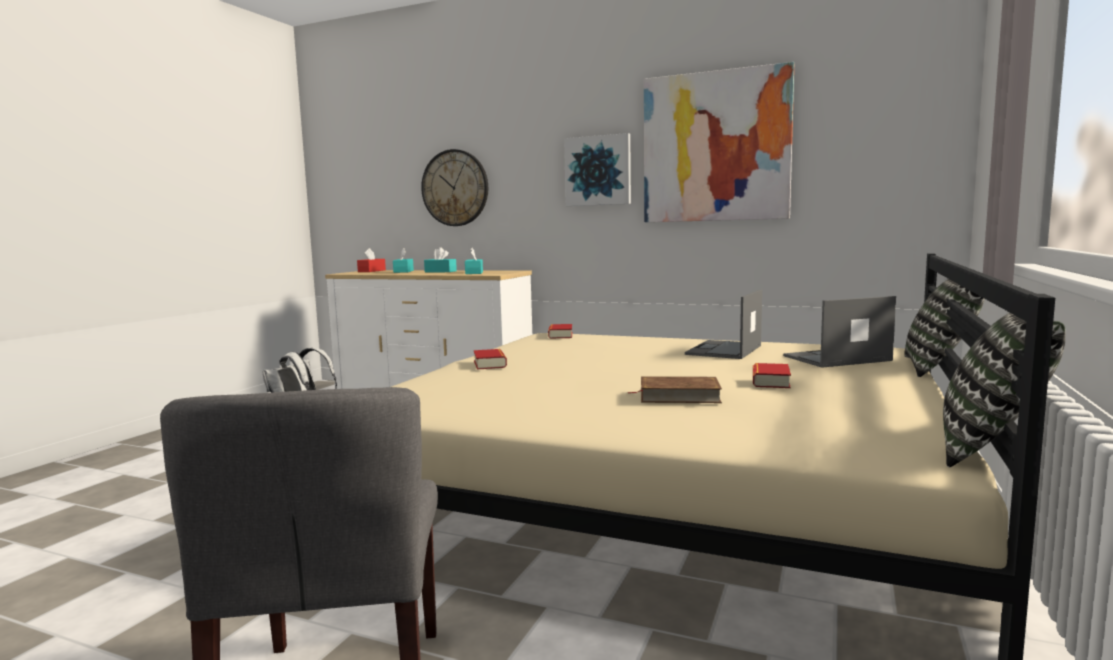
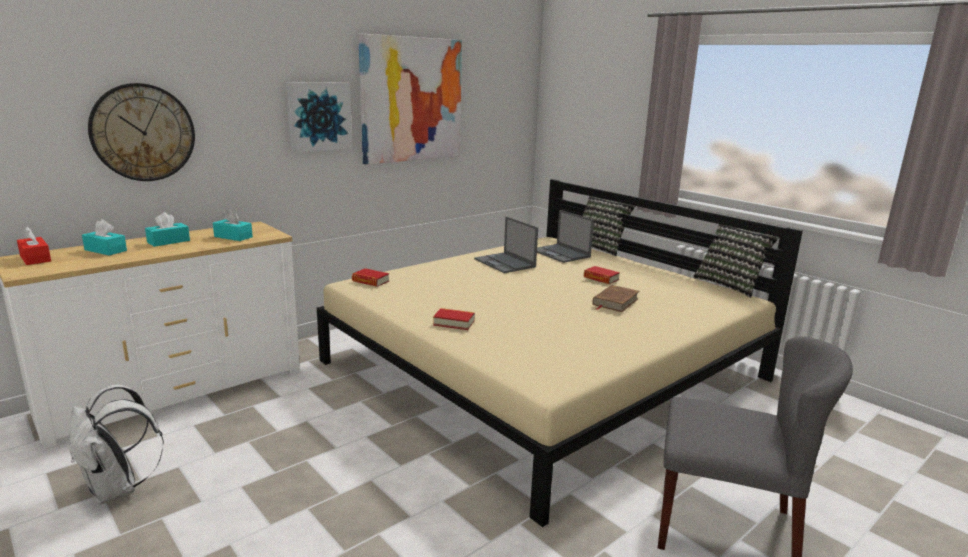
camera: 65 degrees left, 10 degrees up
laptop [783,296,896,368] -> laptop turned 45 degrees counterclockwise [537,210,594,263]

